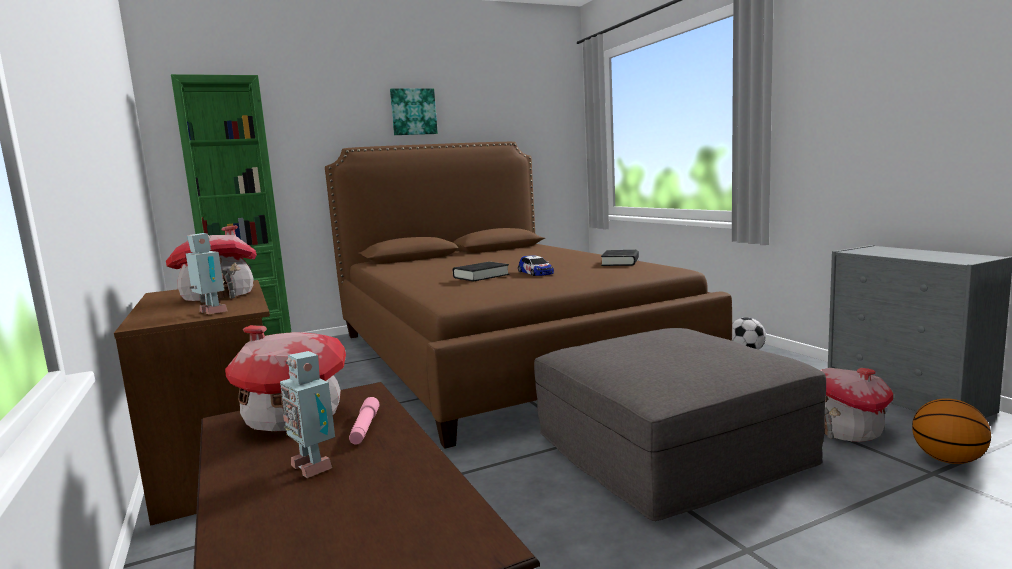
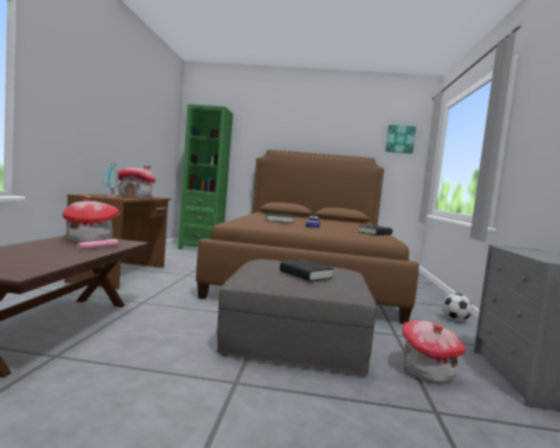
camera: 30 degrees right, 5 degrees down
toy robot [280,351,335,478] -> none
picture [390,88,438,135] -> picture moved to [385,125,416,154]
basketball [912,398,991,464] -> none
none -> black book [280,260,334,281]

